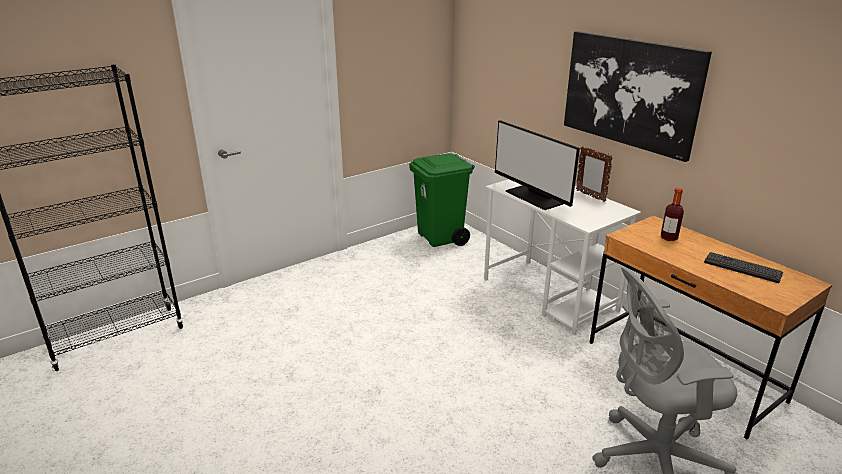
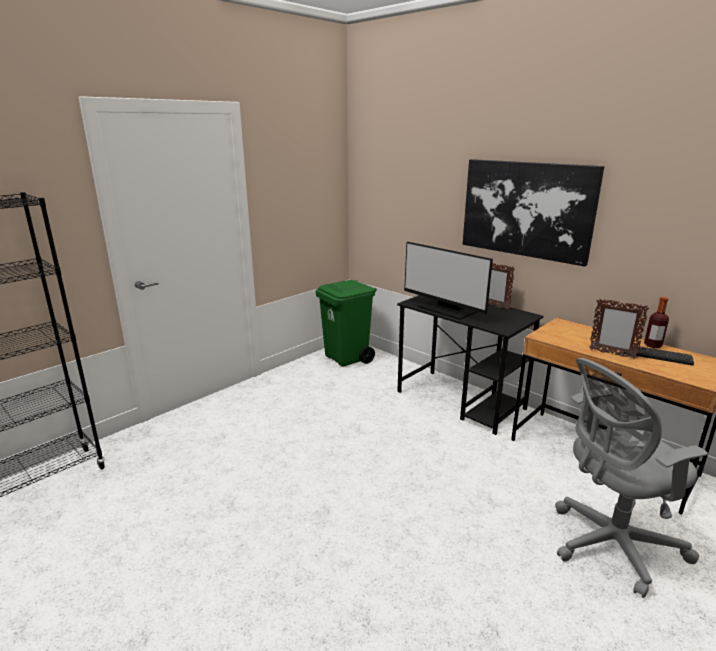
camera: 10 degrees left, 5 degrees down
white desk [484,179,641,335] -> black desk [397,295,543,435]
bottle [661,188,684,241] -> bottle moved to [644,297,669,348]
none -> picture frame [589,299,649,359]

